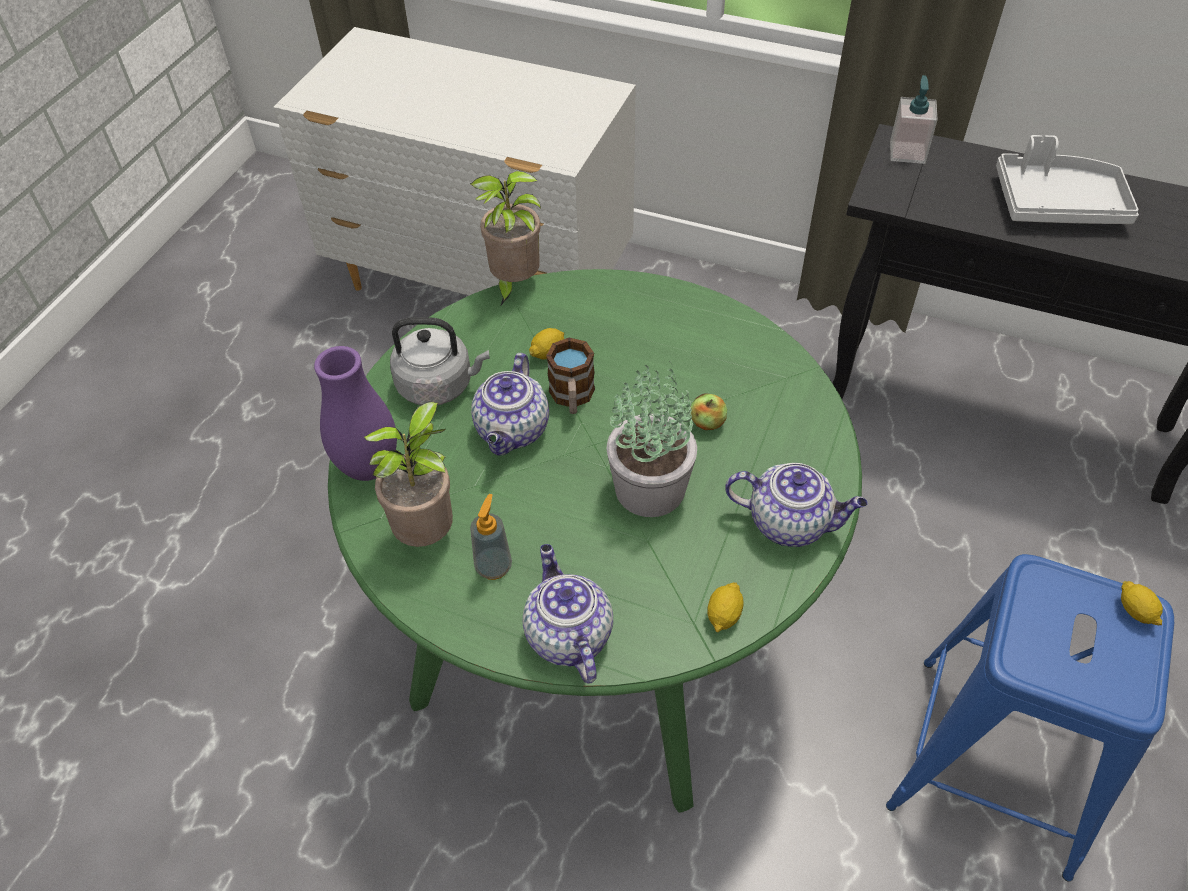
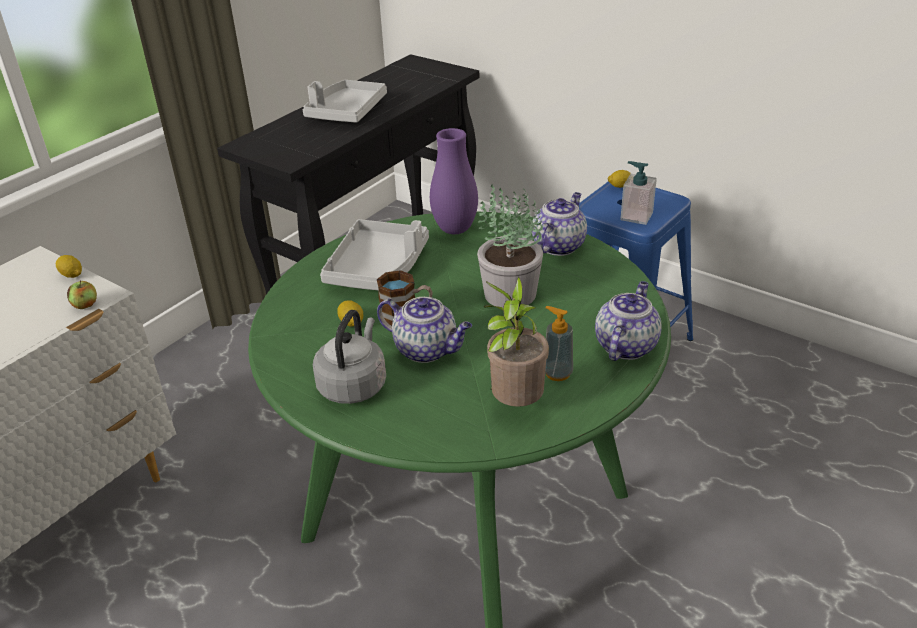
camera: 75 degrees left, 15 degrees down
purple vase [314,346,397,481] -> purple vase moved to [430,128,478,235]
potted plant [470,171,541,305] -> none
teapot [523,544,613,684] -> teapot turned 120 degrees clockwise [595,281,662,361]
apple [690,393,727,430] -> apple moved to [67,281,97,309]
lemon [707,582,743,633] -> lemon moved to [56,255,82,278]
soap dispenser [890,75,938,164] -> soap dispenser moved to [620,161,657,225]
none -> grey tray [320,219,429,290]

